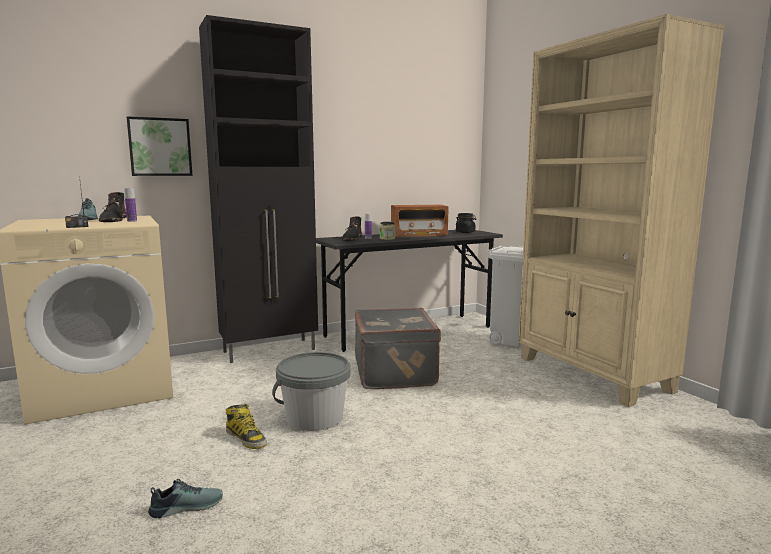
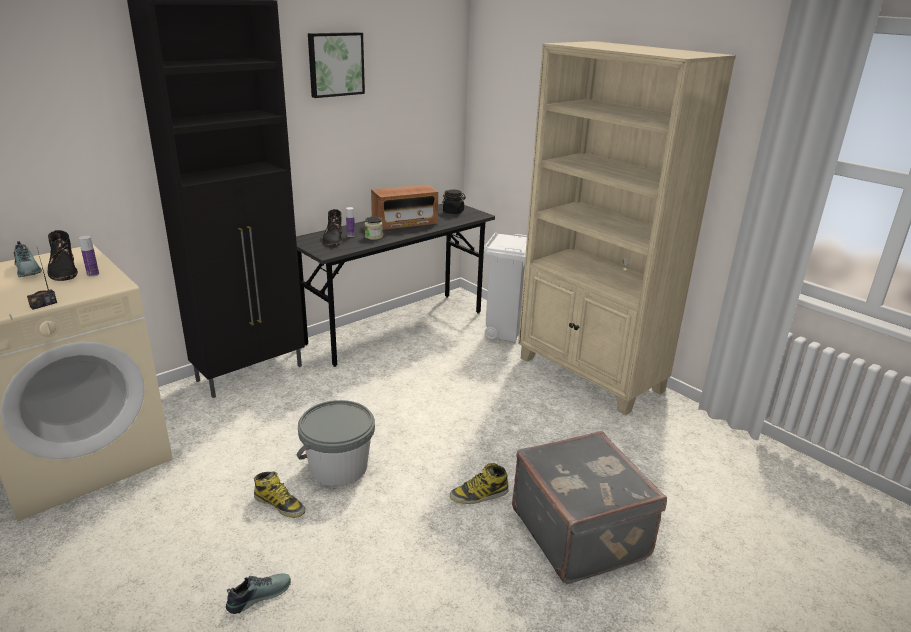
camera: 15 degrees left, 15 degrees up
picture [127,116,192,176] -> picture moved to [308,32,365,98]
grey suitcase [355,308,441,389] -> grey suitcase moved to [512,431,667,584]
none -> boot [450,463,508,504]

